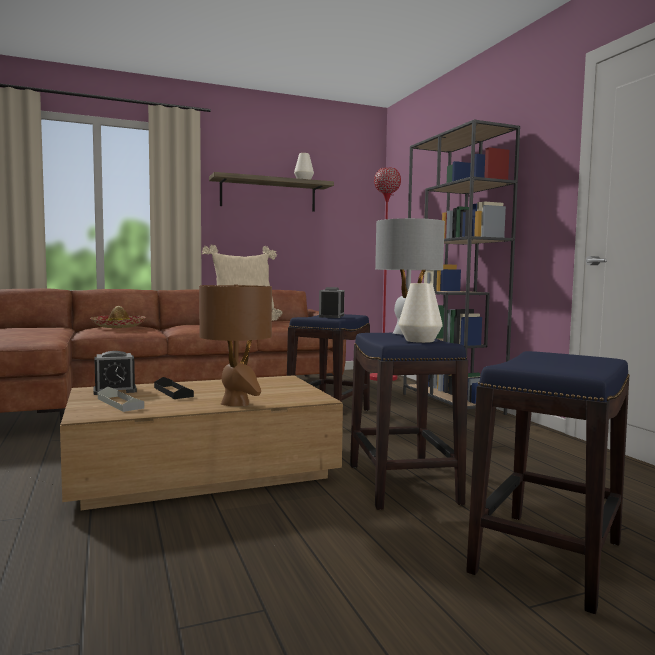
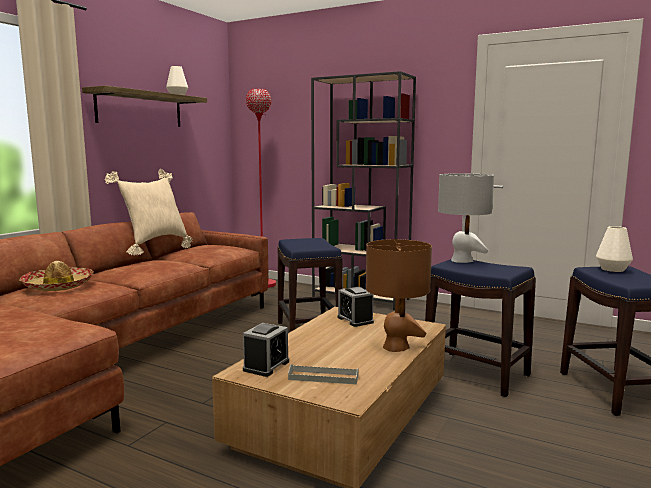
camera: 40 degrees left, 5 degrees up
black tray [154,377,194,399] -> none
alarm clock [319,287,344,318] -> alarm clock moved to [338,287,374,327]
white vase [398,283,443,343] -> white vase moved to [596,226,633,272]

